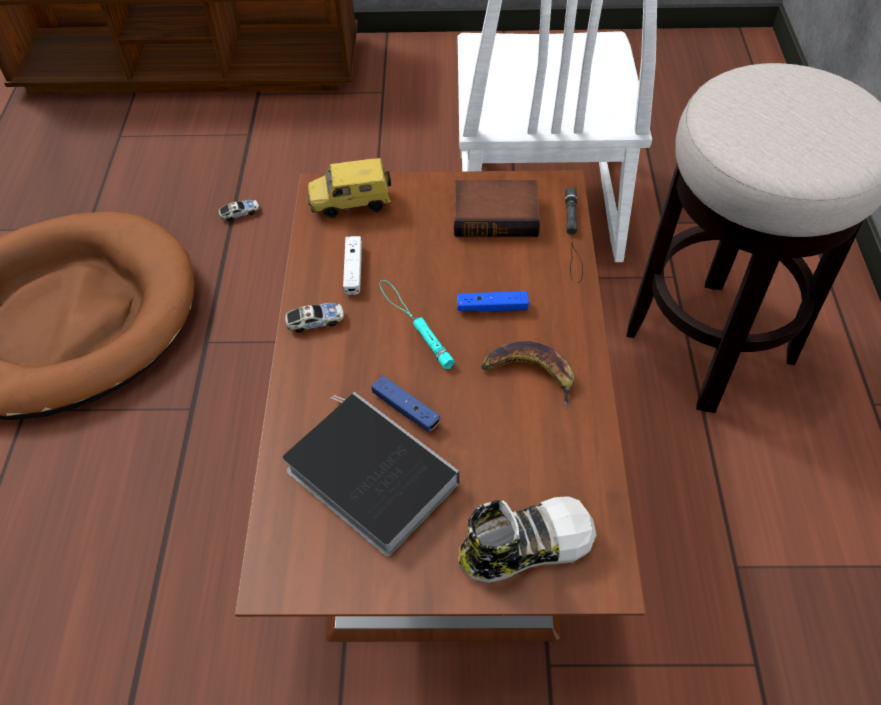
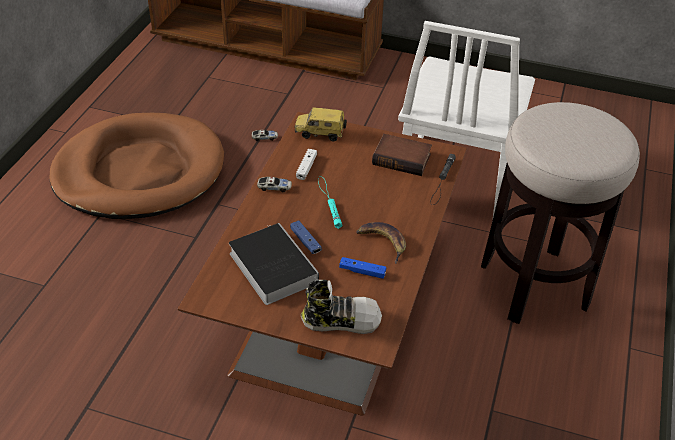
camera: 15 degrees right, 10 degrees down
blue game controller [457,291,529,312] -> blue game controller moved to [339,257,386,279]

